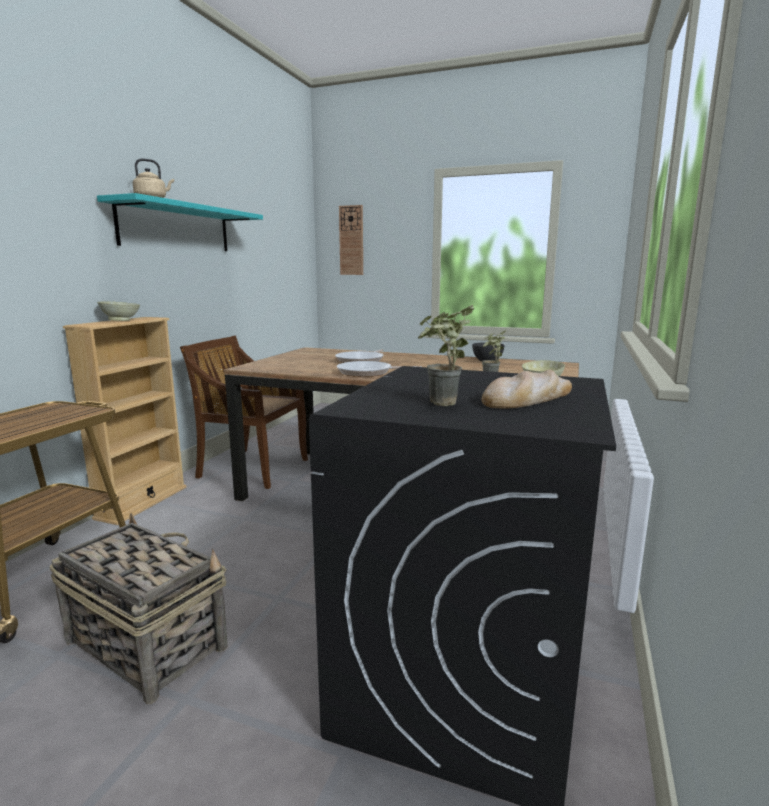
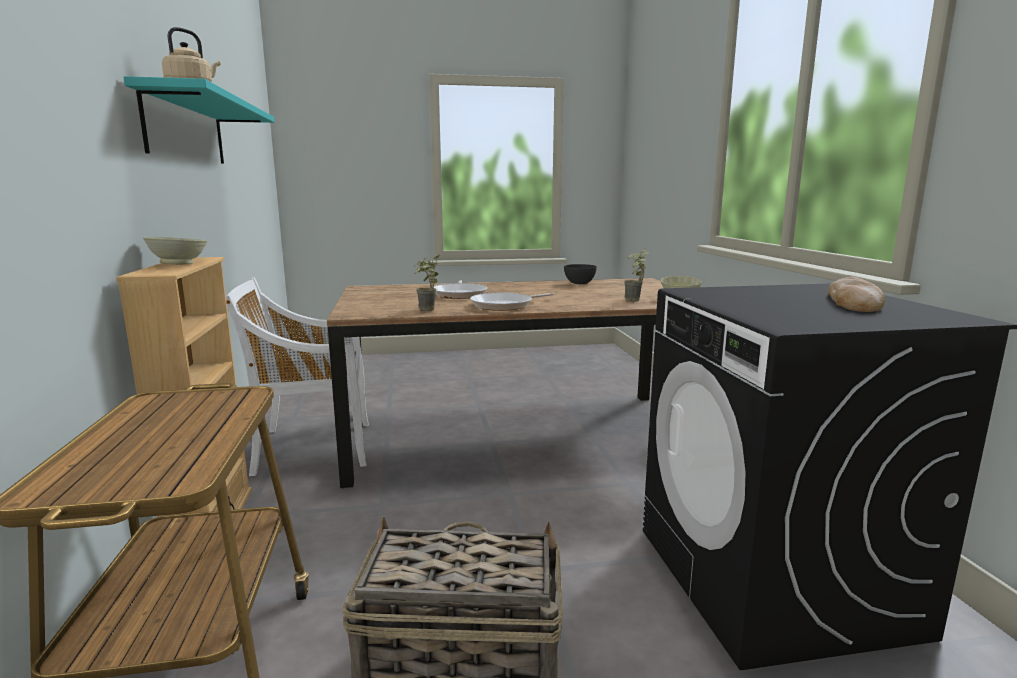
camera: 30 degrees left, 0 degrees up
brown chair [180,335,308,489] -> white chair [226,277,369,476]
wall clock [339,205,363,275] -> none
potted plant [418,305,475,406] -> potted plant moved to [414,254,440,311]

